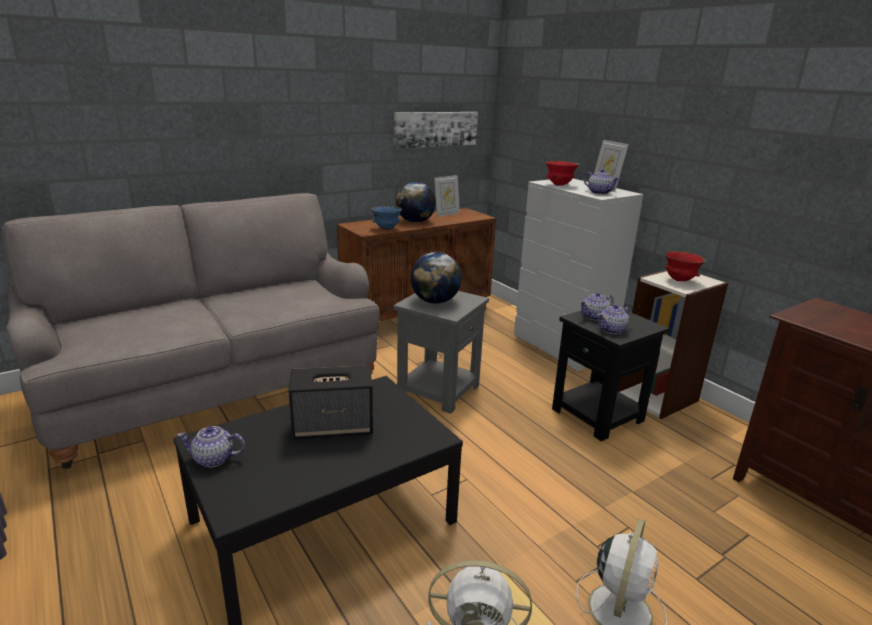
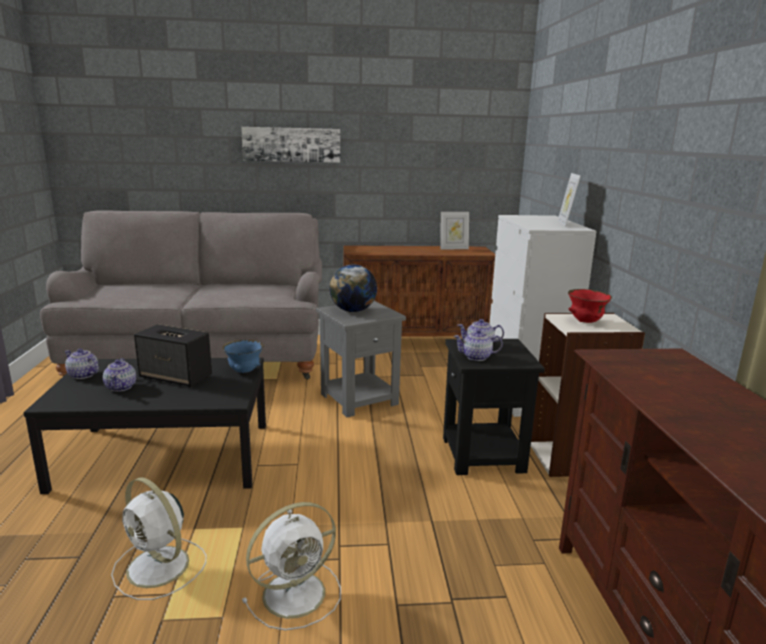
camera: 30 degrees right, 5 degrees down
blue bowl [371,205,402,230] -> blue bowl moved to [222,340,264,373]
picture [394,112,478,149] -> picture moved to [241,127,340,163]
globe [396,182,436,223] -> none
red bowl [546,161,580,186] -> none
teapot [584,169,620,195] -> teapot moved to [103,358,136,392]

